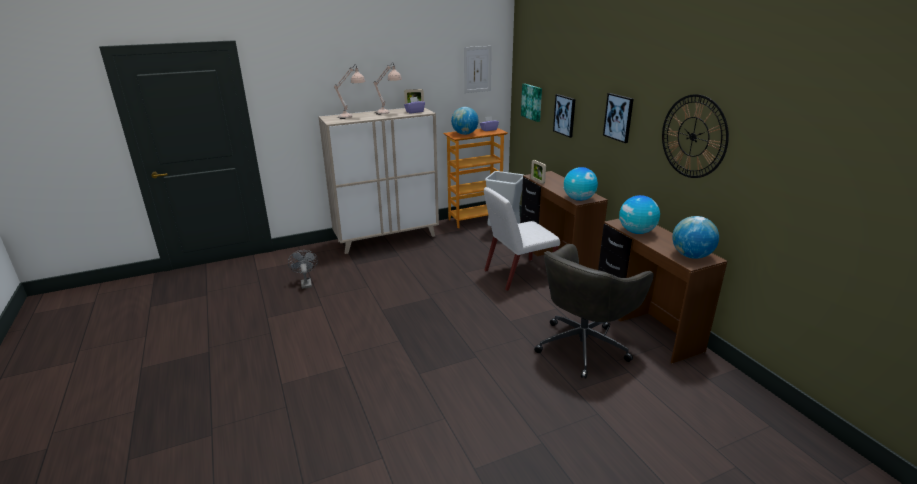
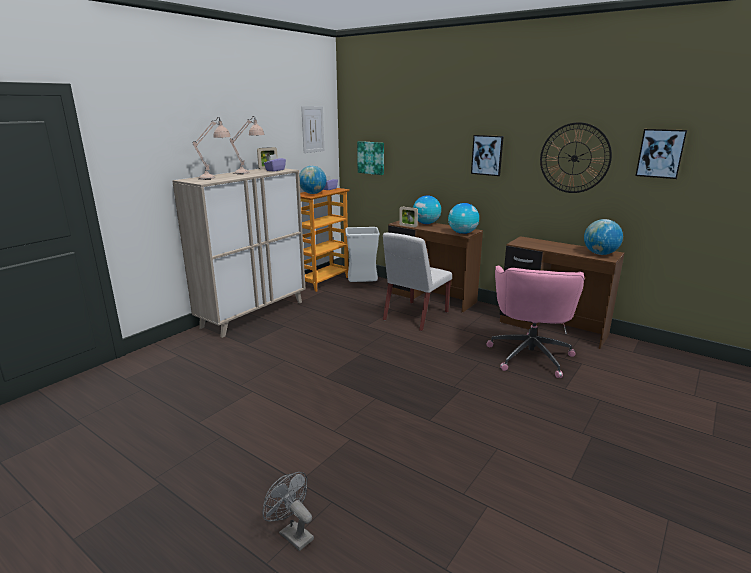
camera: 30 degrees left, 5 degrees down
grey fan [288,250,318,289] -> grey fan moved to [262,472,314,551]
grey office chair [534,244,654,379] -> pink office chair [487,265,584,378]
picture [553,94,576,138] -> picture moved to [636,129,687,179]
globe [619,195,660,234] -> globe moved to [413,195,441,224]

